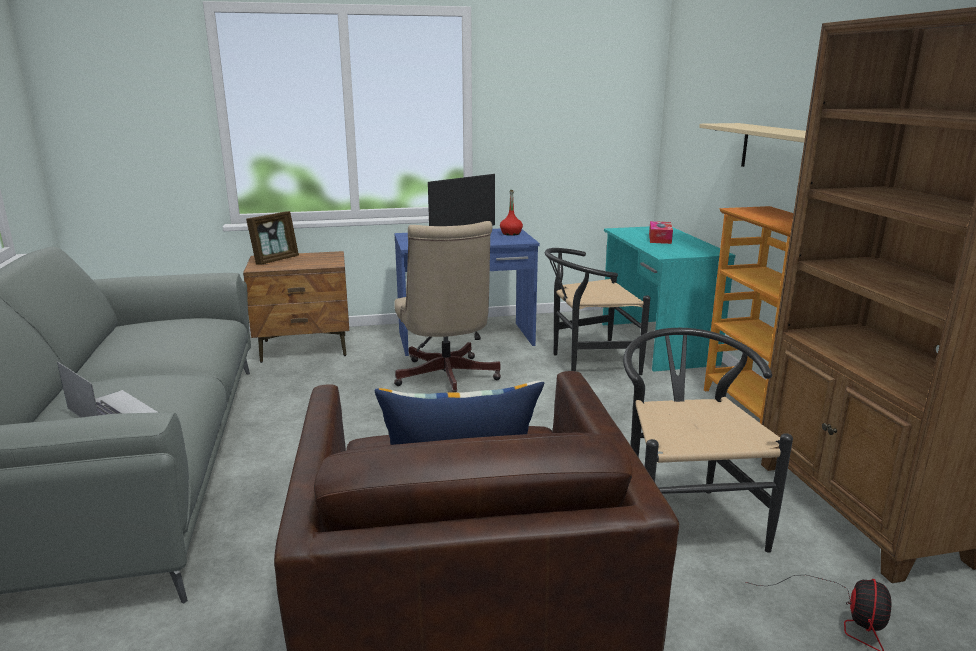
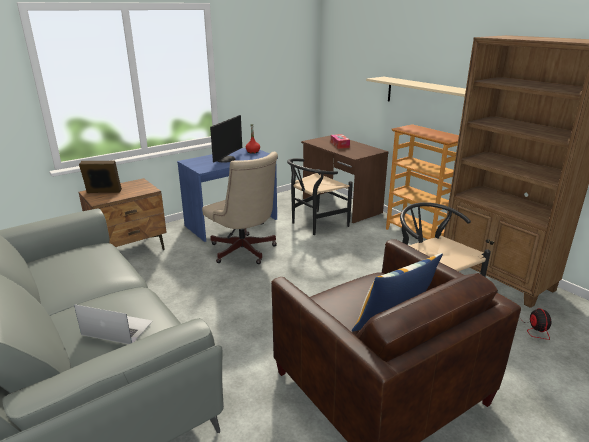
camera: 25 degrees left, 5 degrees up
picture frame [246,211,299,265] -> picture frame turned 105 degrees counterclockwise [79,161,122,193]
turquoise desk [602,226,735,372] -> brown desk [301,135,389,223]

